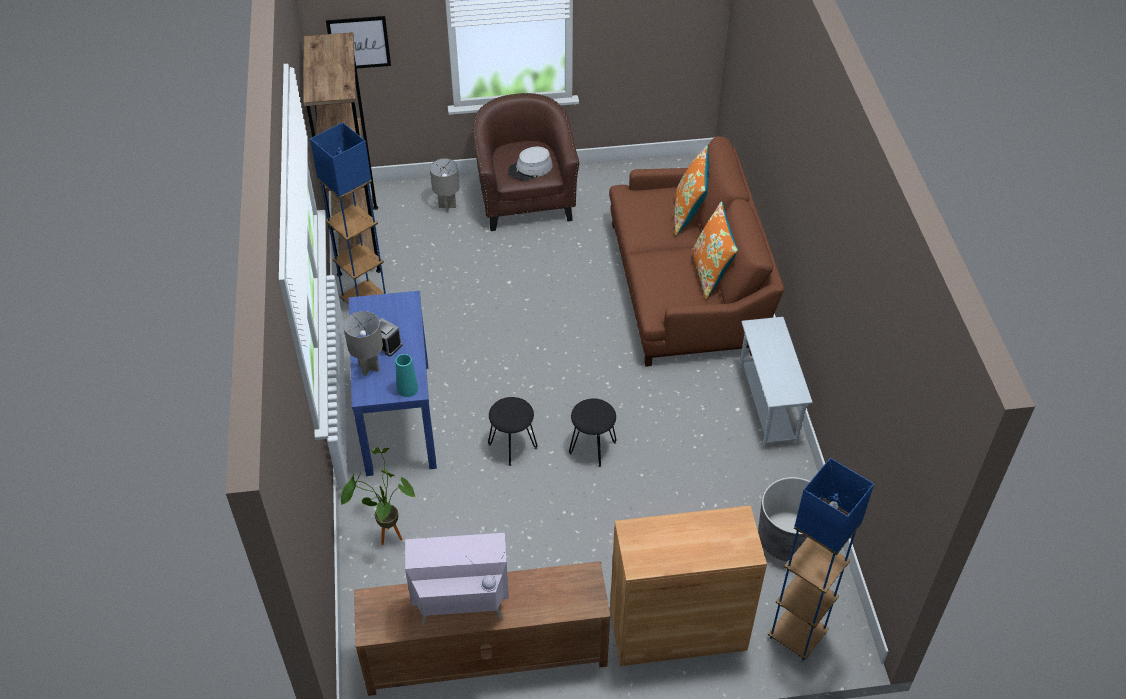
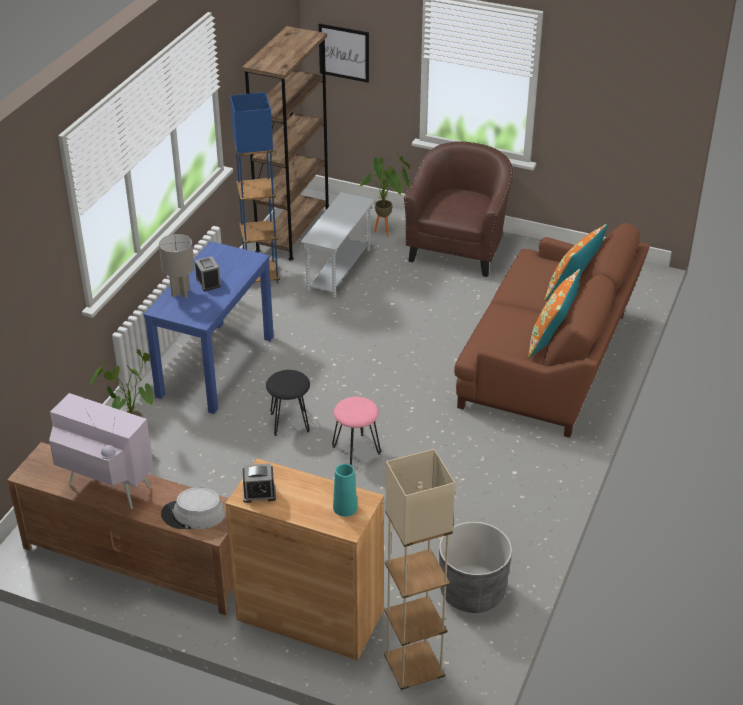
camera: 30 degrees right, 10 degrees down
turquoise vase [395,354,418,397] -> turquoise vase moved to [333,464,357,516]
grey table lamp [430,158,460,213] -> potted plant [359,153,411,236]
grey hat [508,147,553,181] -> grey hat moved to [161,487,225,530]
black stool [569,398,617,467] -> pink stool [332,397,381,466]
white side table [739,317,813,448] -> white side table moved to [301,192,375,298]
blue floor lamp [768,458,874,660] -> beige floor lamp [384,449,455,692]
none -> alarm clock [243,463,276,503]

